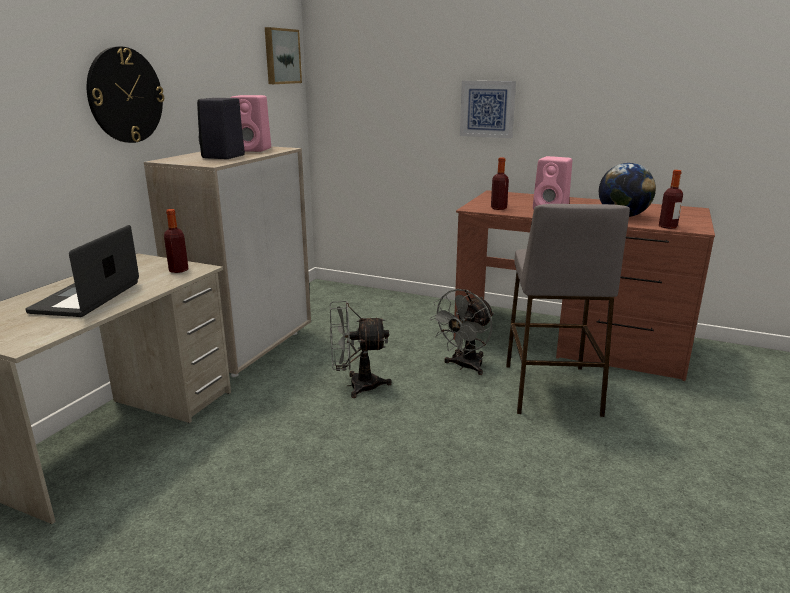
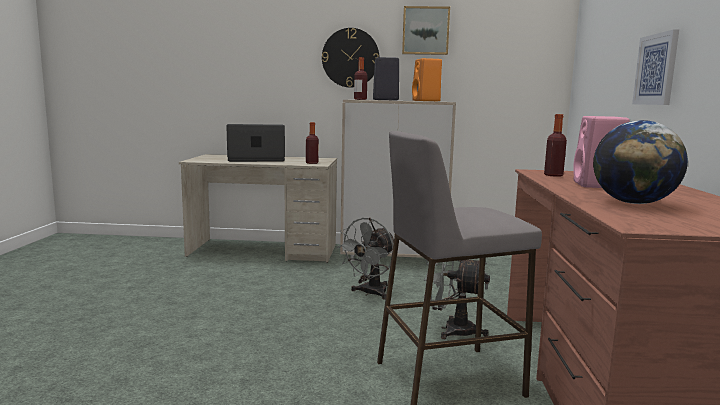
camera: 70 degrees right, 10 degrees down
pink speaker [230,95,271,152] -> orange speaker [412,58,442,101]
picture [265,27,302,84] -> picture moved to [402,6,450,55]
grey fan [330,301,392,398] -> grey fan turned 120 degrees counterclockwise [337,218,394,299]
bottle [659,170,683,229] -> bottle moved to [354,57,367,100]

